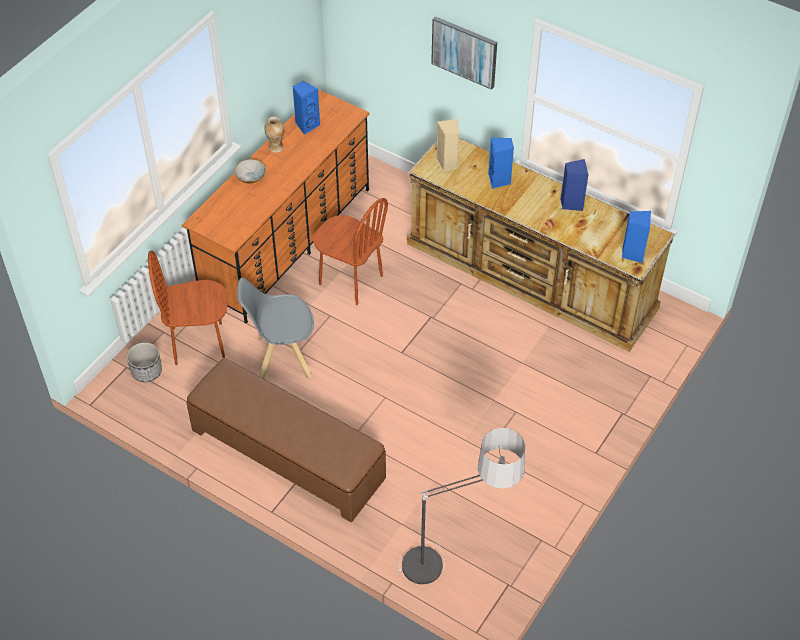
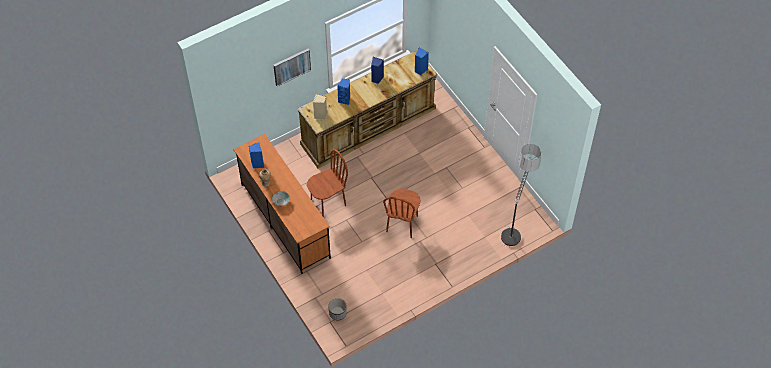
camera: 65 degrees left, 5 degrees up
brown chair [148,250,227,365] -> brown chair moved to [383,188,420,238]
brown bench [187,358,386,522] -> none
grey chair [237,278,314,380] -> none

